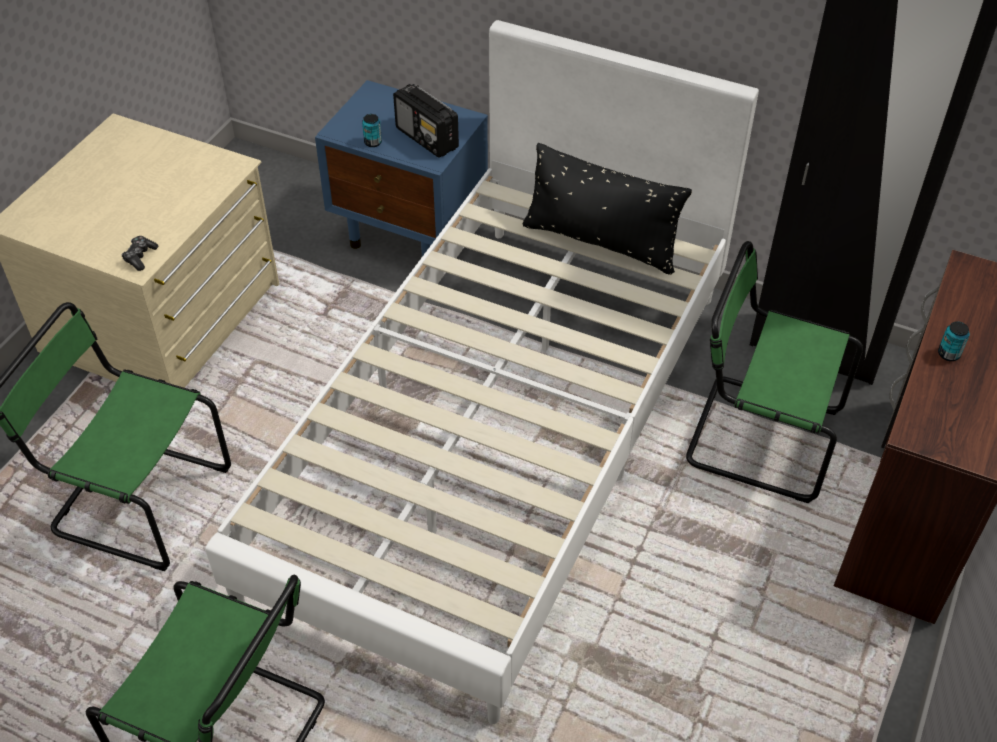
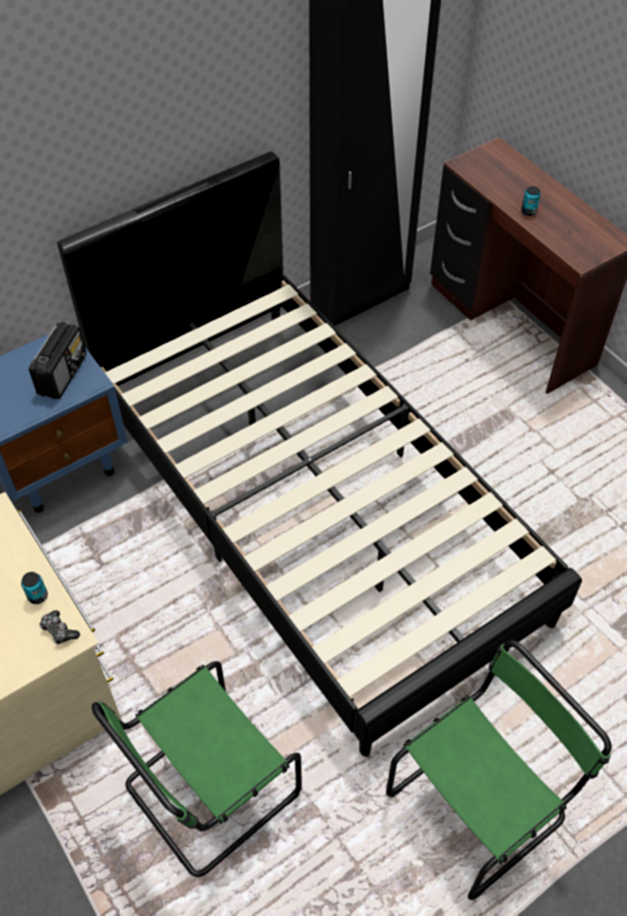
camera: 60 degrees left, 5 degrees up
white bed [205,20,759,725] -> black bed [57,151,582,757]
can [362,114,382,147] -> can moved to [21,572,48,604]
radio [393,84,459,158] -> radio turned 60 degrees counterclockwise [29,322,87,399]
black pillow [522,143,692,275] -> none
green chair [686,241,863,504] -> none

